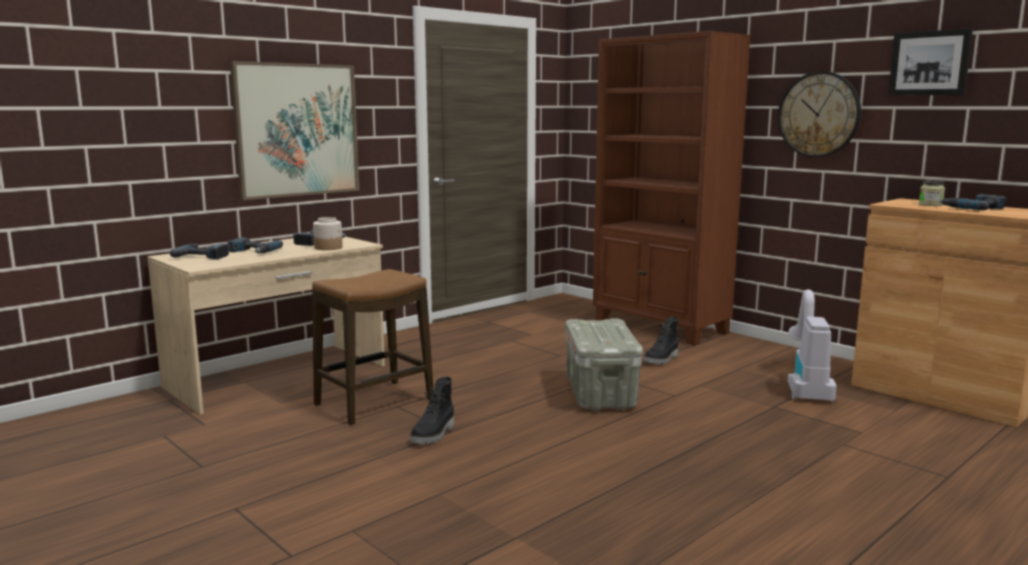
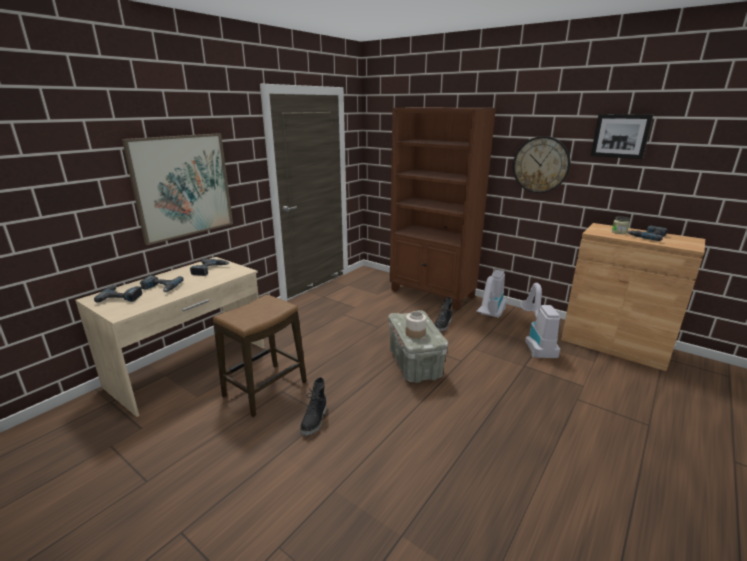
camera: 10 degrees left, 10 degrees up
jar [313,217,343,250] -> jar moved to [406,311,426,339]
none -> vacuum cleaner [476,270,507,318]

